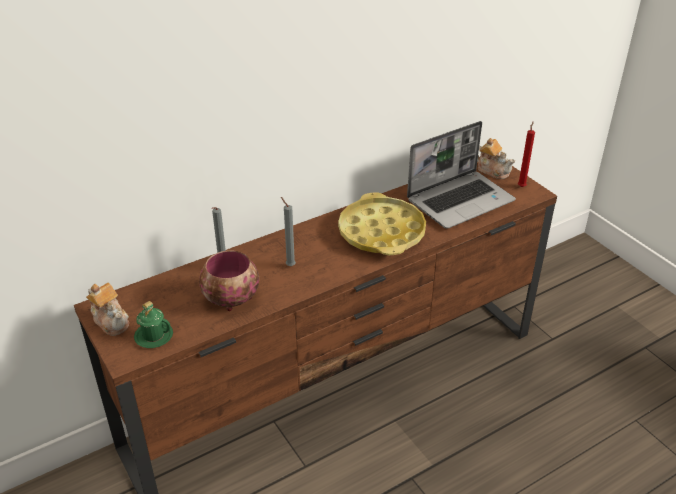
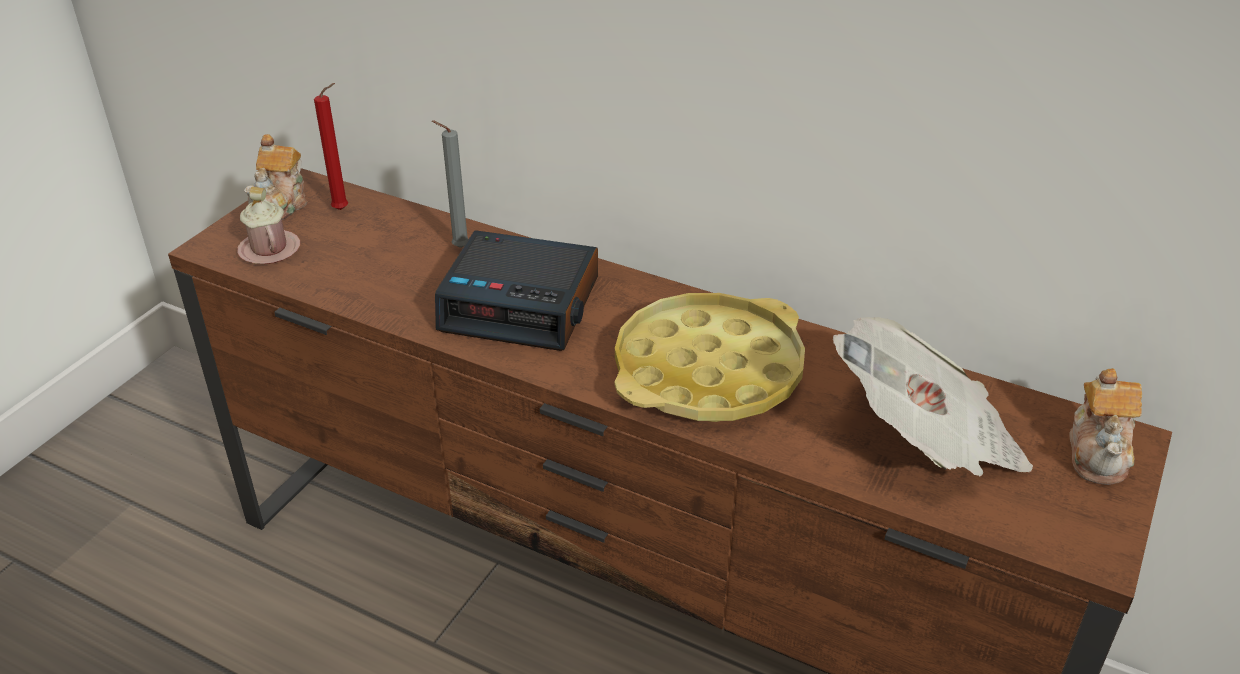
camera: 60 degrees right, 0 degrees up
green mug [134,301,173,348] -> pink mug [237,187,300,264]
bowl [199,250,259,311] -> none
grey candle [281,197,296,266] -> alarm clock [435,230,598,351]
laptop [407,121,516,229] -> newspaper [833,317,1033,476]
red candle [518,122,535,187] -> red candle moved to [314,83,348,210]

